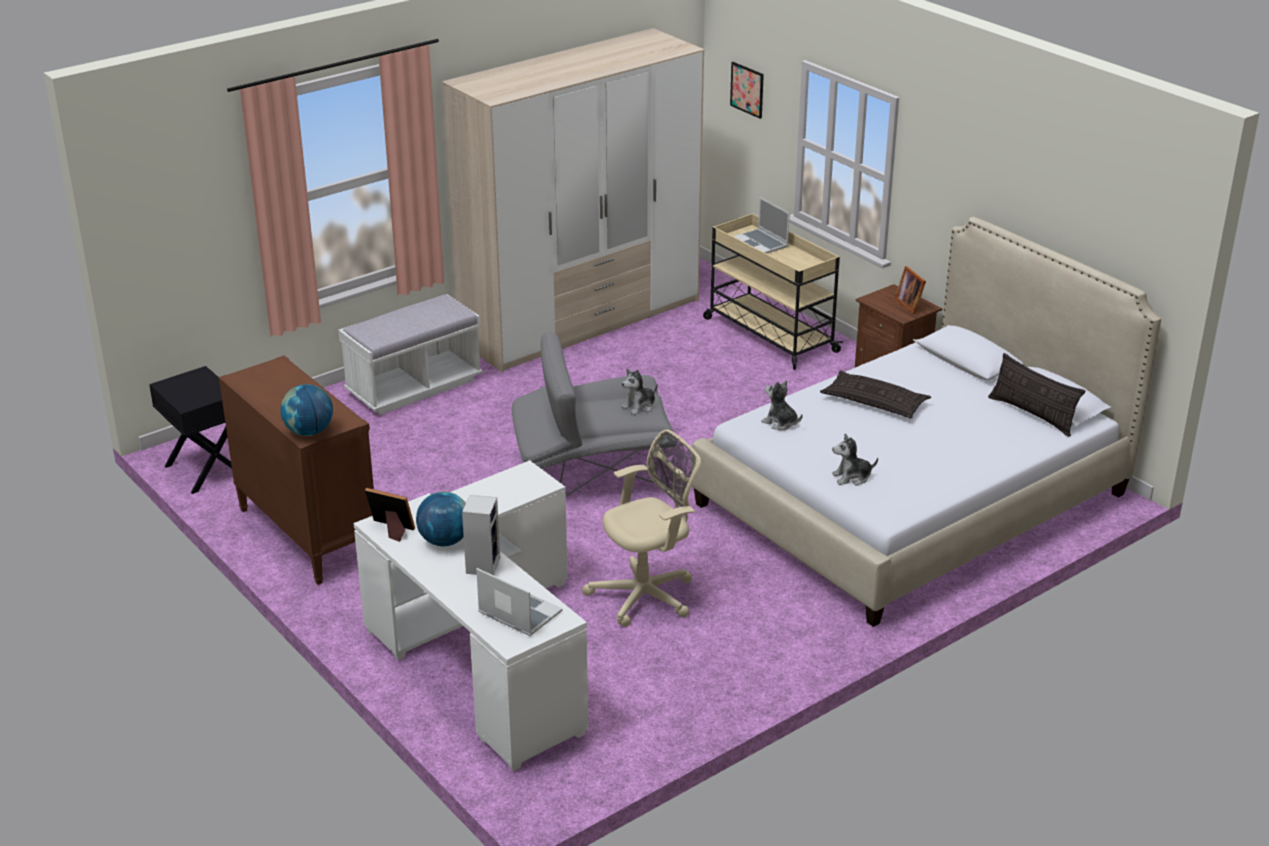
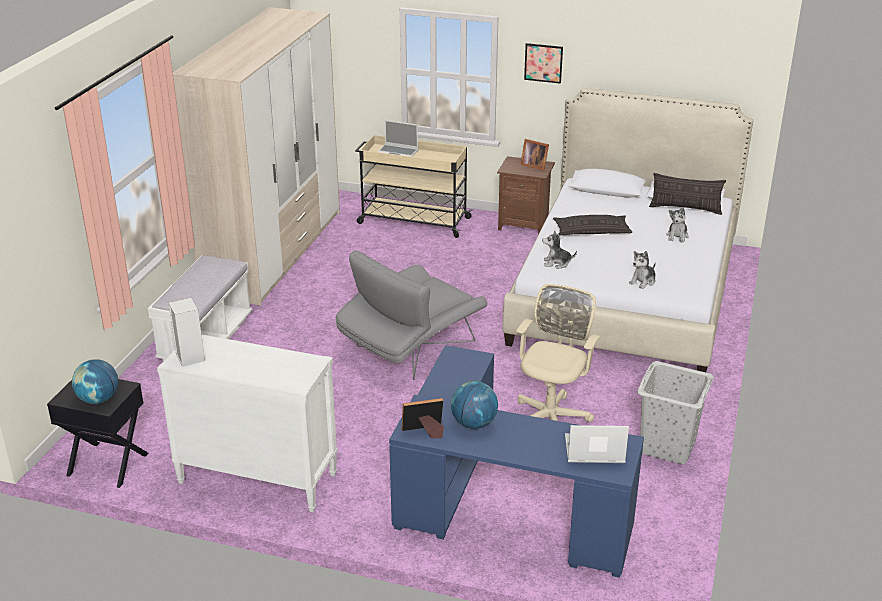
camera: 35 degrees left, 0 degrees up
brown dresser [218,355,374,585] -> white dresser [157,334,338,513]
globe [281,384,333,436] -> globe moved to [72,359,118,404]
white desk [354,460,589,771] -> blue desk [389,345,644,578]
speaker [462,495,500,575] -> speaker moved to [169,298,205,367]
plush toy [621,368,658,415] -> plush toy moved to [666,207,689,243]
picture [730,62,764,119] -> picture moved to [524,43,563,84]
none -> grey laundry basket [637,361,714,464]

